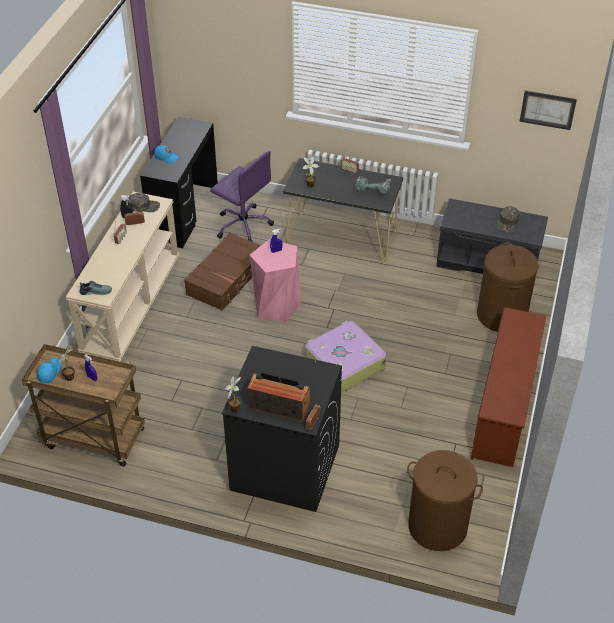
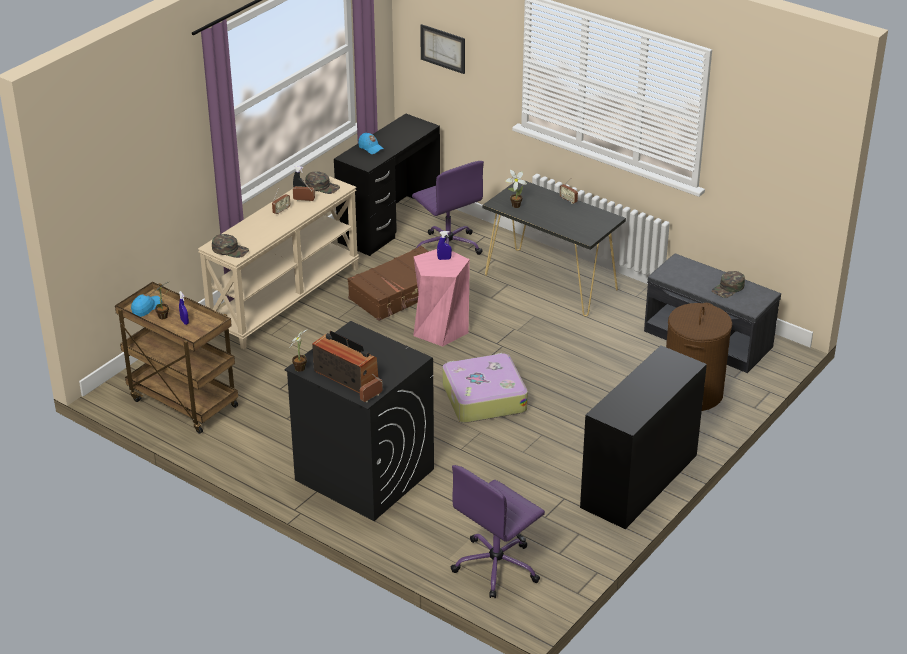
camera: 20 degrees right, 10 degrees down
shoe [80,281,112,295] -> green cap [212,234,249,258]
power drill [355,176,391,194] -> none
brown laundry basket [407,450,483,551] -> purple office chair [451,465,545,598]
brown shoe rack [471,307,546,467] -> black desk [580,345,707,529]
picture [520,91,577,130] -> picture moved to [420,24,465,74]

